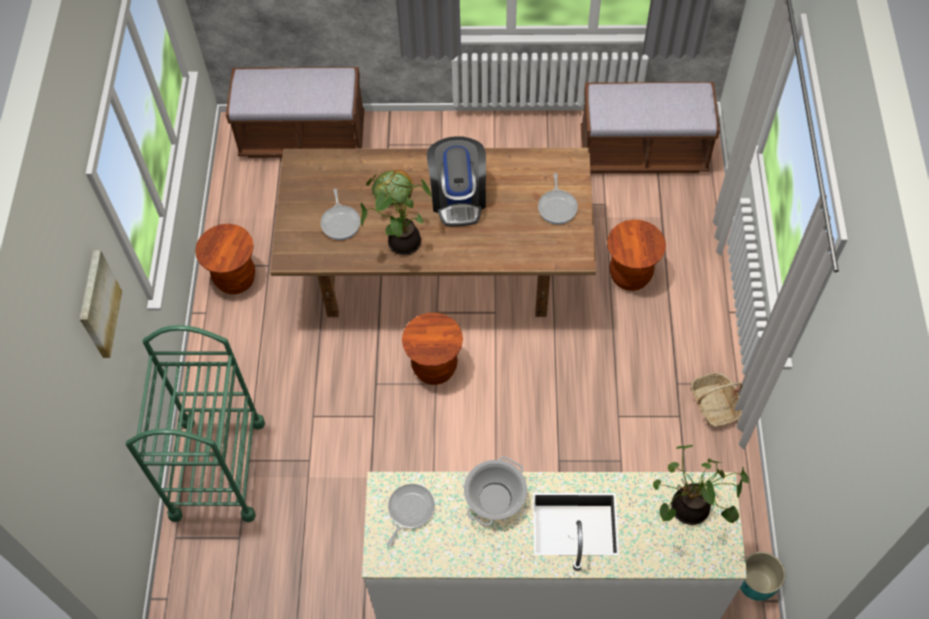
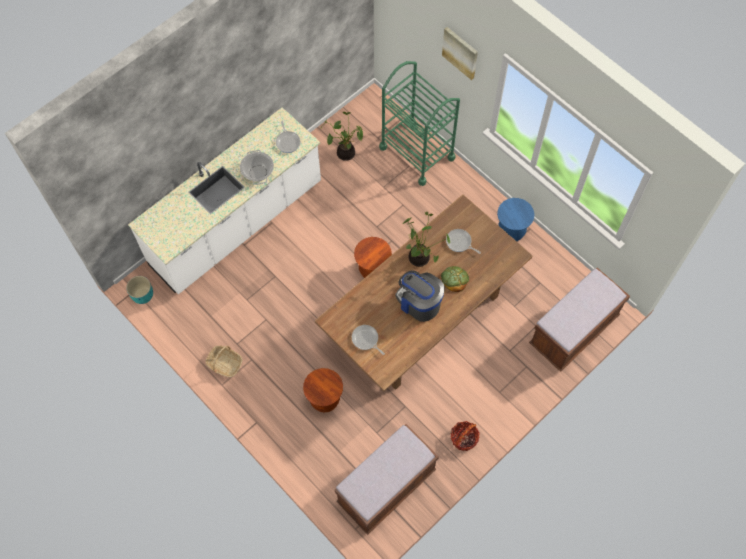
camera: 135 degrees right, 5 degrees up
brown stool [195,224,255,294] -> blue stool [497,198,534,241]
potted plant [653,445,749,525] -> potted plant moved to [321,112,363,161]
none -> basket [451,421,480,451]

